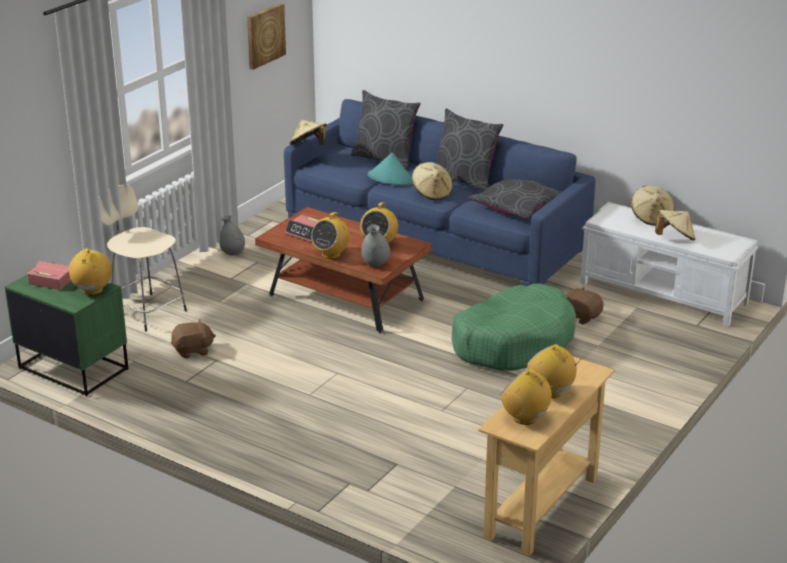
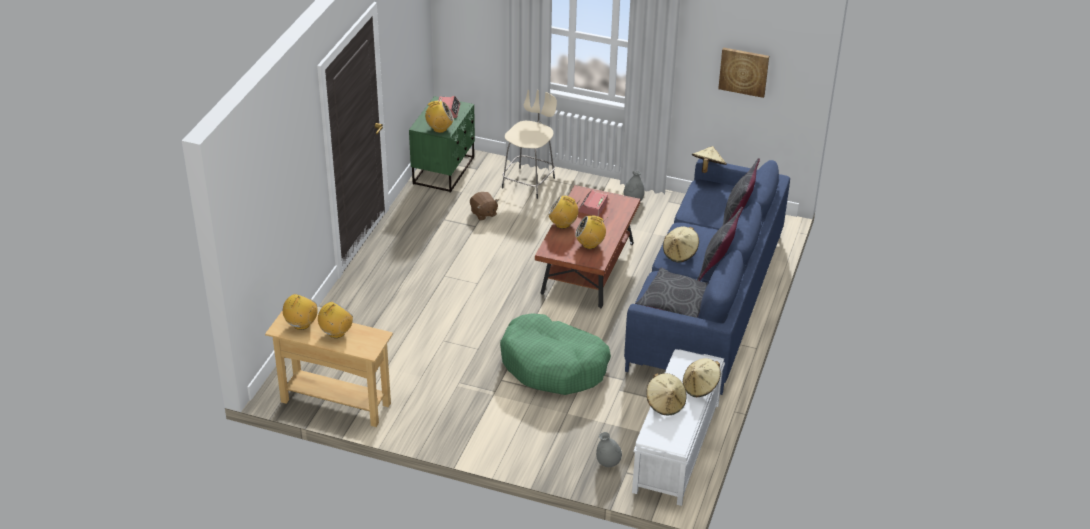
camera: 75 degrees right, 10 degrees up
grey vase [361,224,390,267] -> grey vase moved to [596,432,622,467]
turquoise hat [368,152,413,186] -> none
brown plush toy [566,287,604,325] -> none

